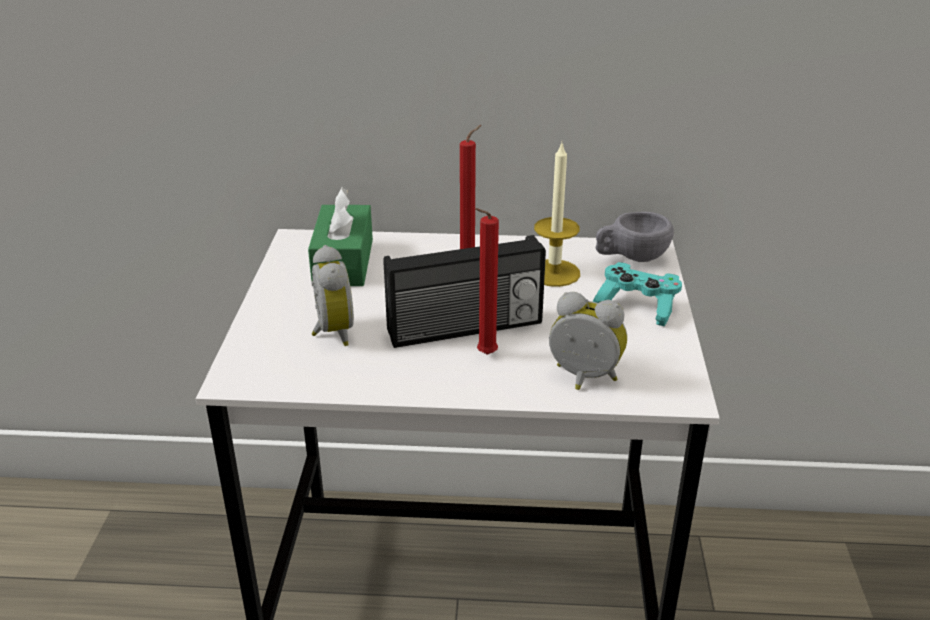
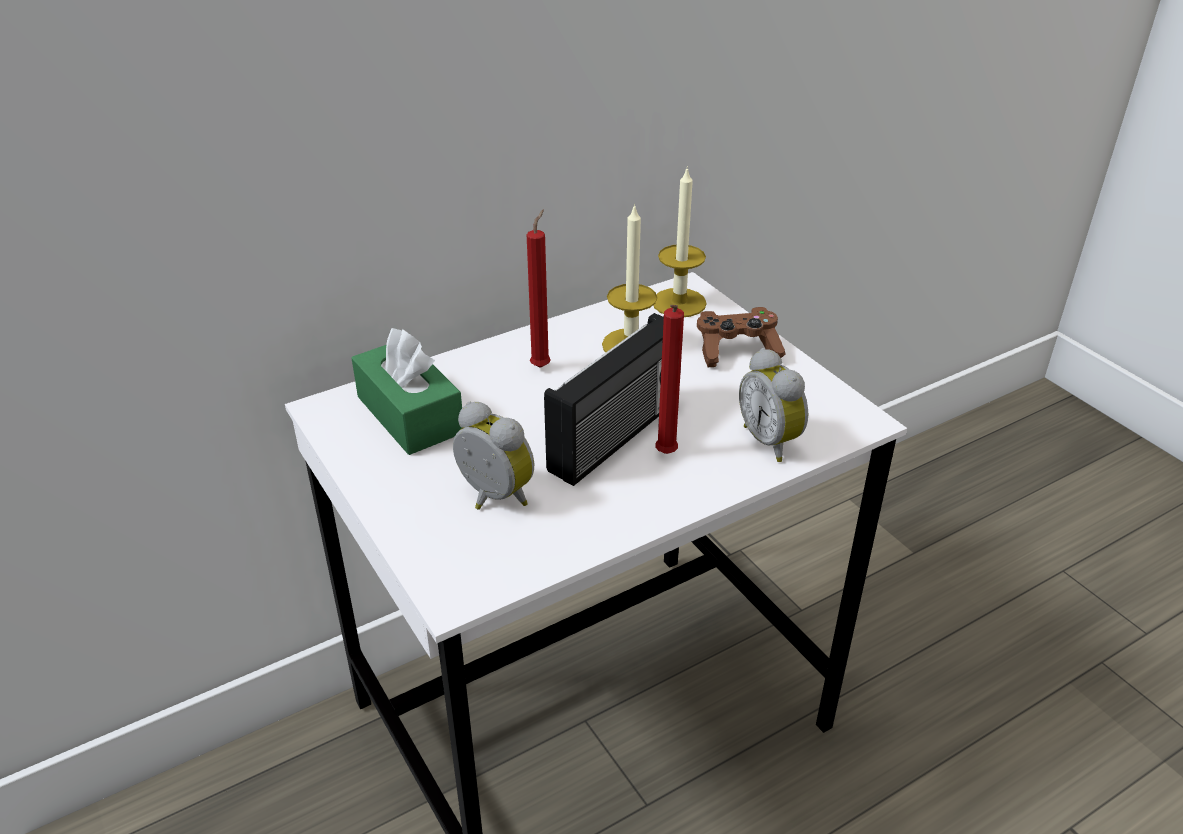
camera: 35 degrees left, 5 degrees up
alarm clock [549,292,627,390] -> alarm clock turned 105 degrees counterclockwise [739,348,808,462]
turquoise game controller [593,262,682,326] -> brown game controller [697,307,785,367]
grey cup [596,212,674,262] -> candle [653,166,707,317]

